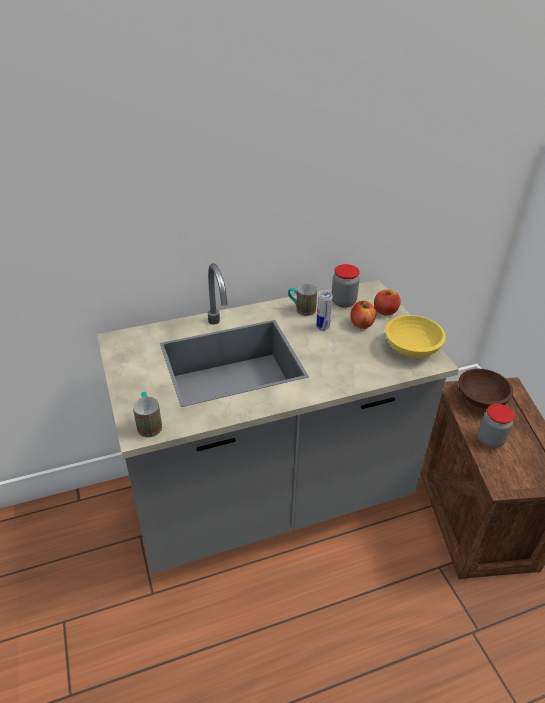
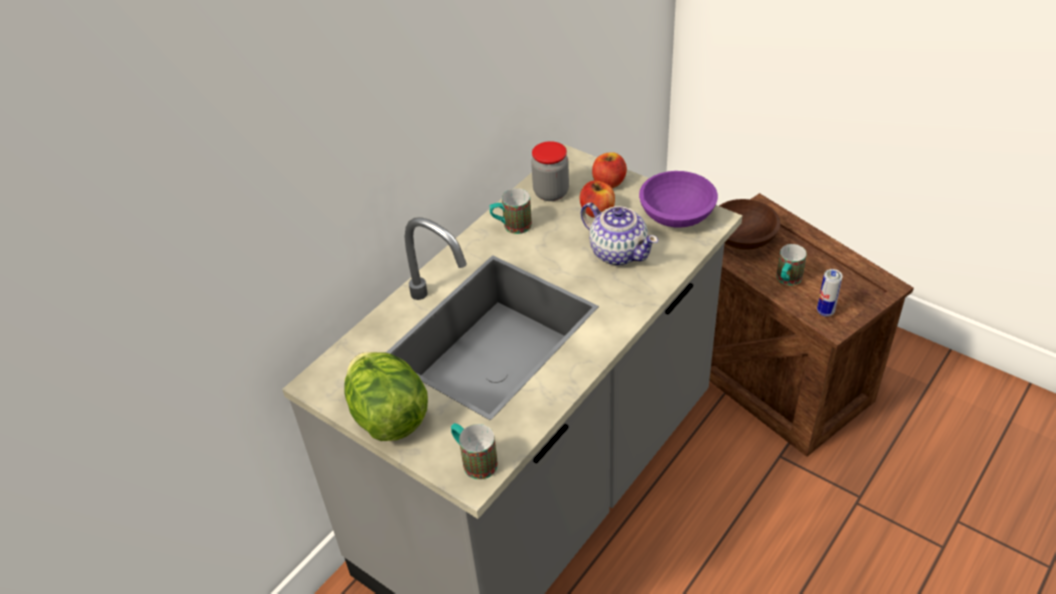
camera: 30 degrees left, 5 degrees up
can [316,291,333,331] -> can moved to [817,269,843,317]
yellow bowl [385,315,446,358] -> purple bowl [639,171,718,228]
jar [478,404,515,448] -> mug [776,244,807,286]
none -> lettuce [345,352,428,441]
none -> teapot [581,202,658,265]

